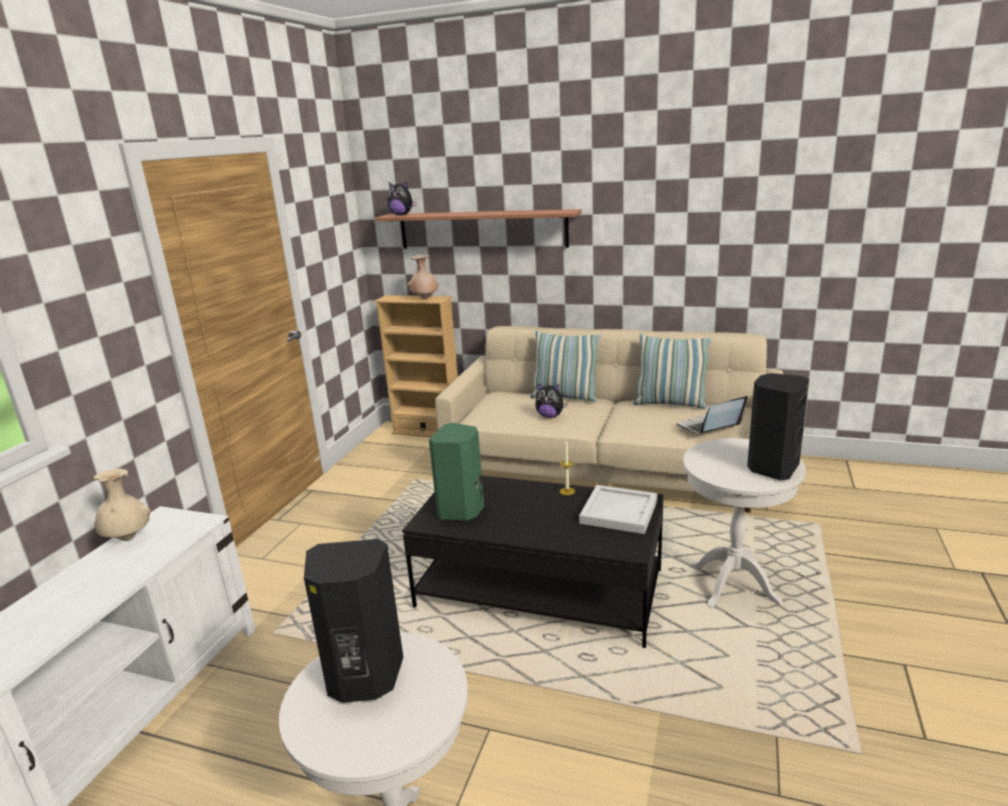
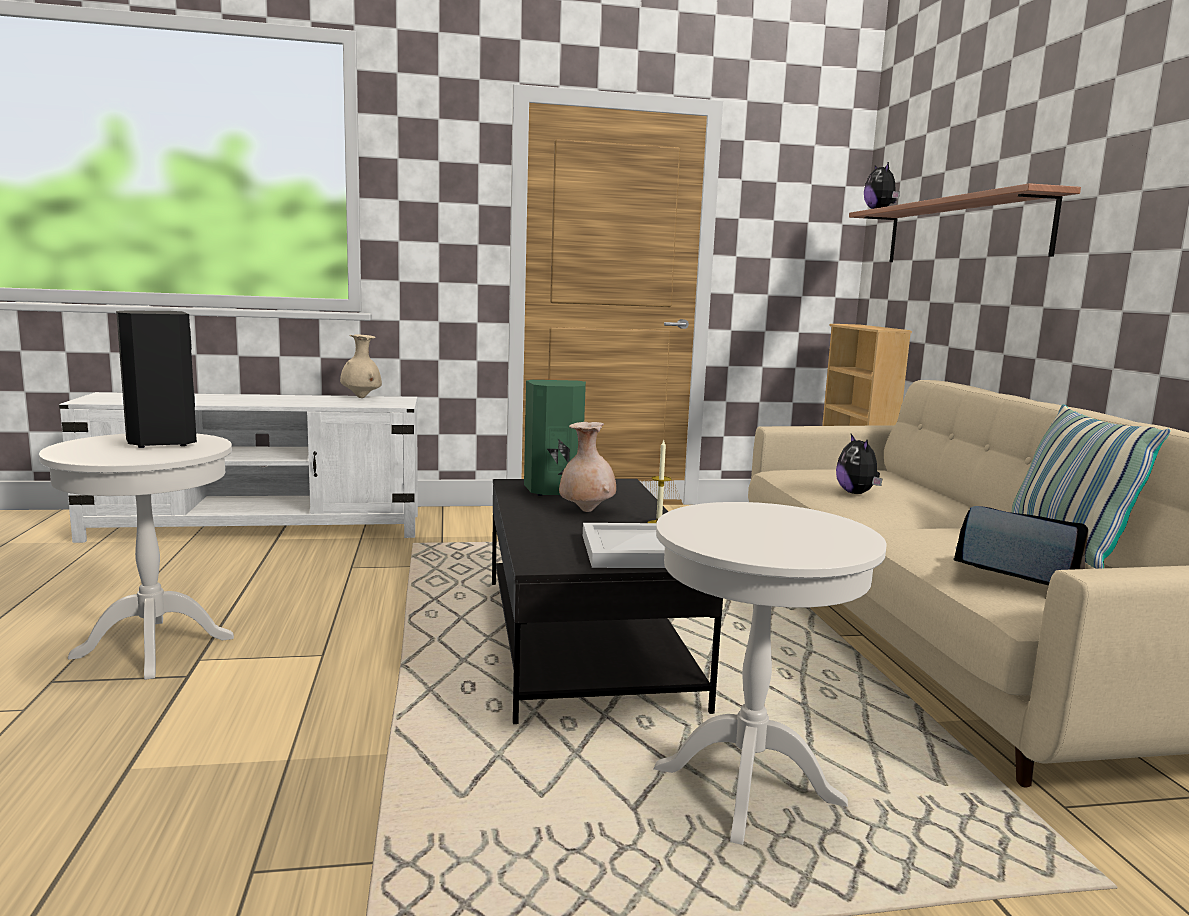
camera: 60 degrees right, 10 degrees down
beige vase [408,254,439,299] -> beige vase moved to [559,422,616,512]
pillow [530,331,601,402] -> none
black speaker [747,373,809,480] -> none

